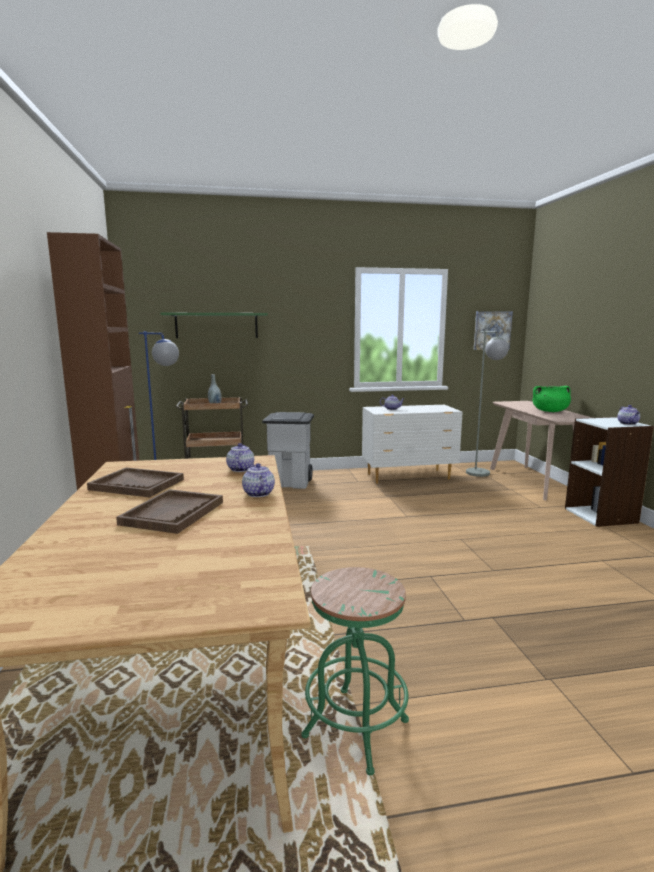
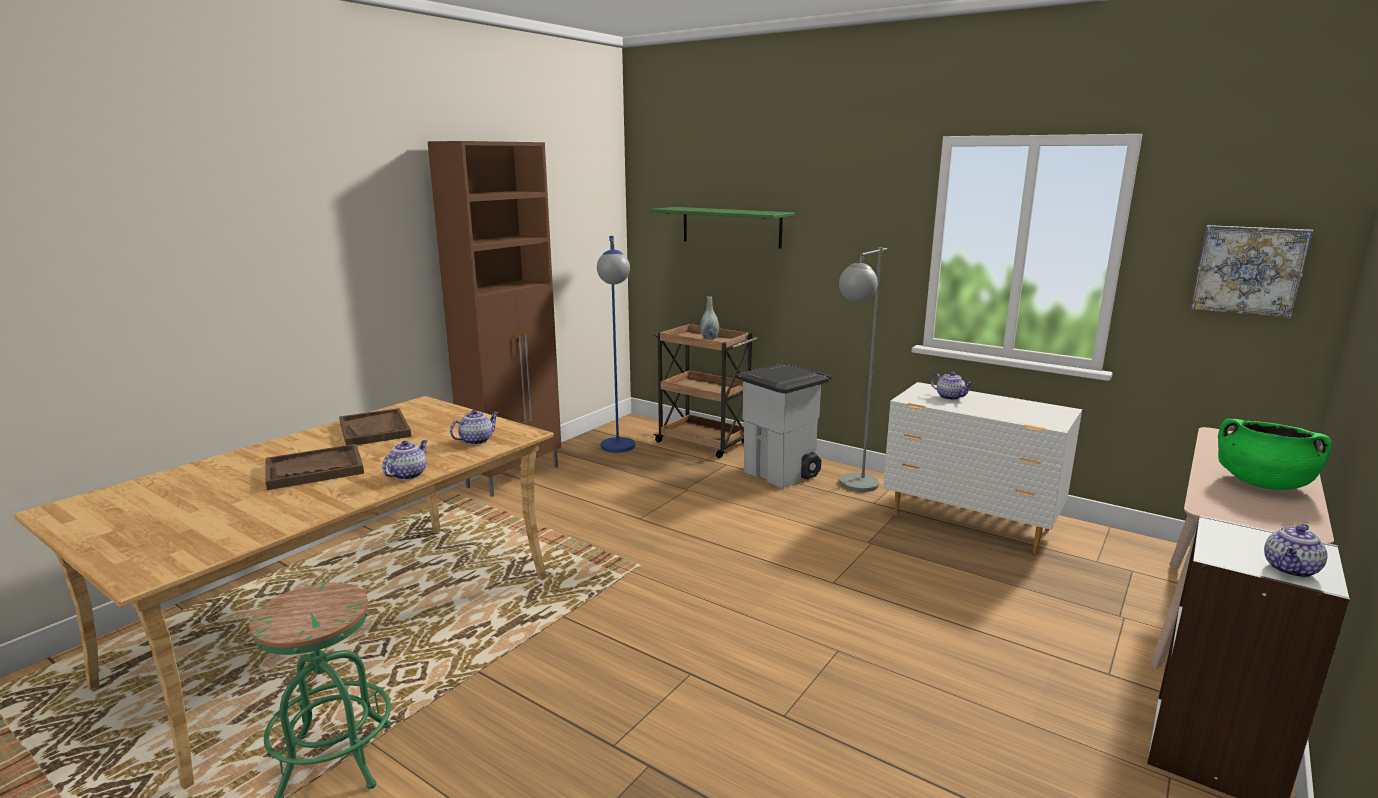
camera: 45 degrees right, 5 degrees up
grey floor lamp [466,330,509,477] -> grey floor lamp moved to [839,247,887,492]

